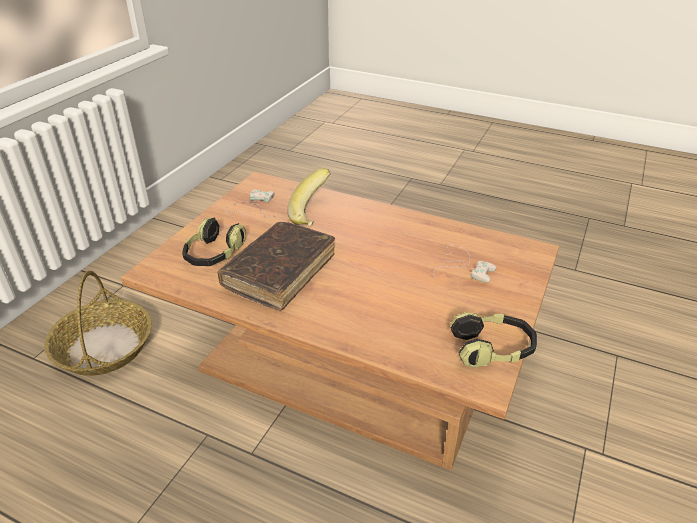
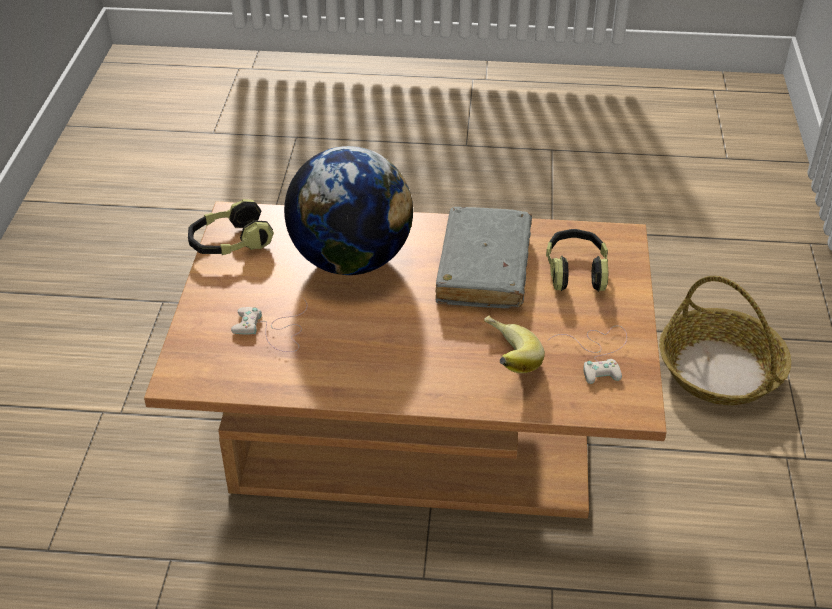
camera: 160 degrees right, 5 degrees up
brown book [217,222,335,311] -> grey book [435,207,532,308]
none -> globe [284,146,413,275]

